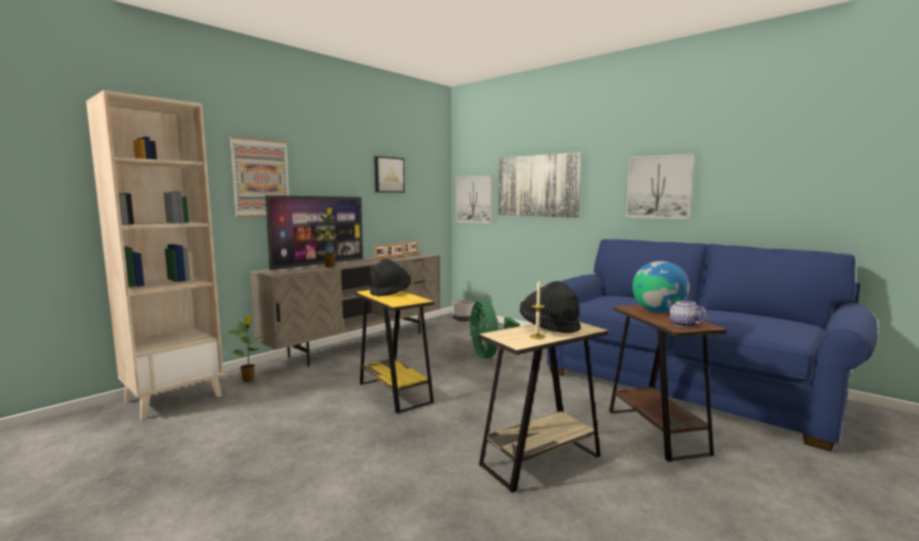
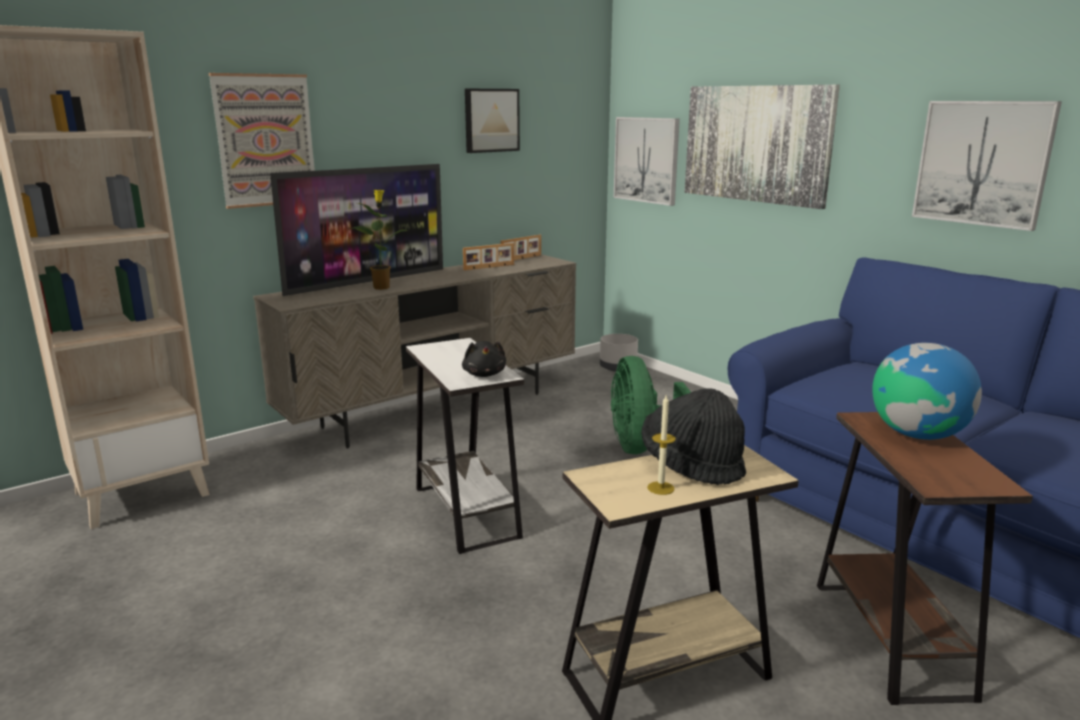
camera: 10 degrees right, 10 degrees up
potted plant [225,316,264,382] -> none
yellow side table [355,290,434,413] -> white side table [406,338,524,554]
black hat [370,258,411,297] -> none
teapot [667,297,707,327] -> none
none -> black plush toy [462,341,506,377]

